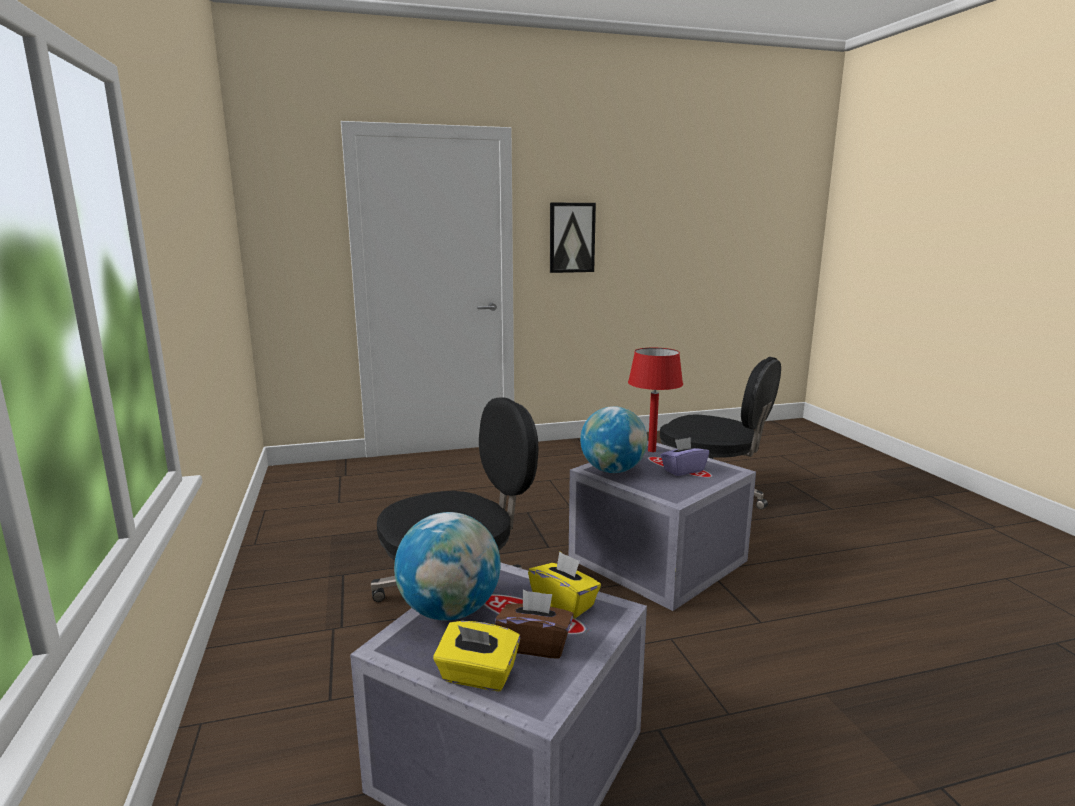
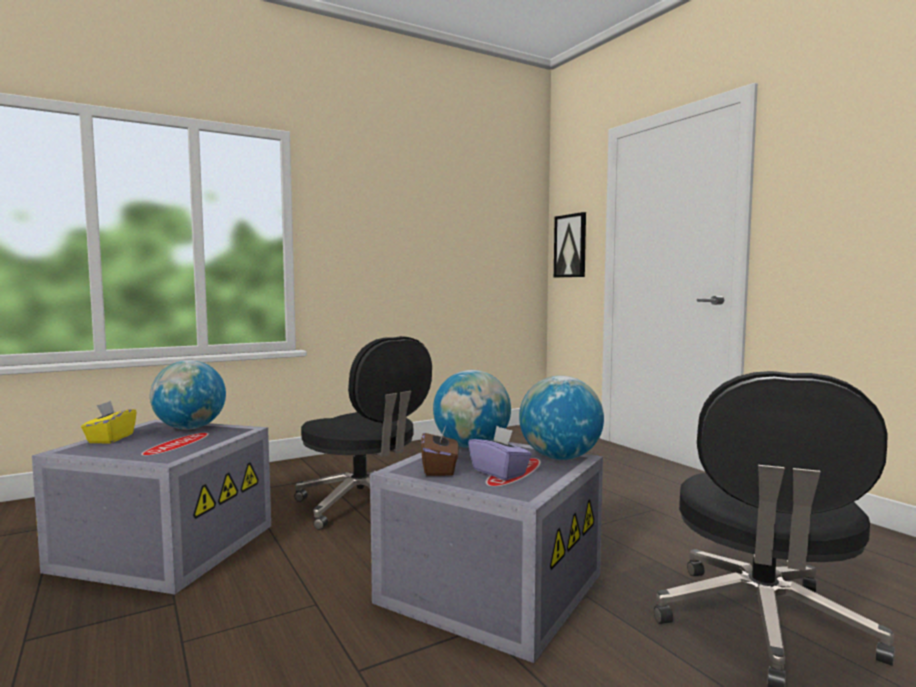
camera: 75 degrees right, 10 degrees down
brown tissue box [495,590,574,659] -> brown tissue box moved to [421,425,459,476]
yellow tissue box [528,551,601,619] -> none
picture [550,203,596,273] -> picture moved to [554,212,586,278]
red table lamp [628,348,683,452] -> globe [519,376,604,460]

